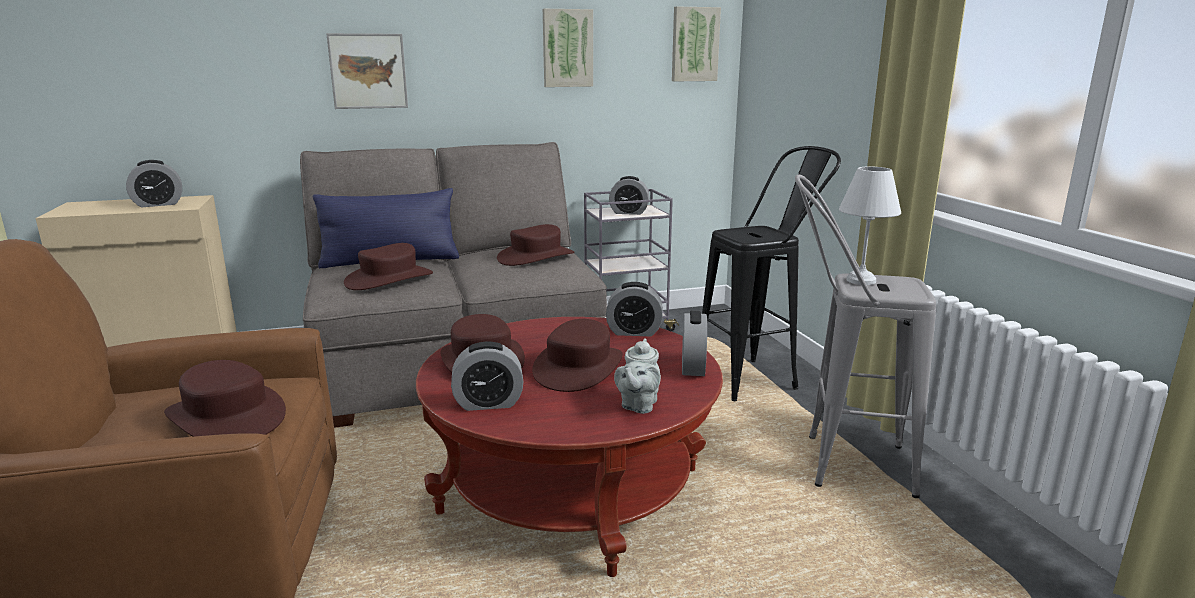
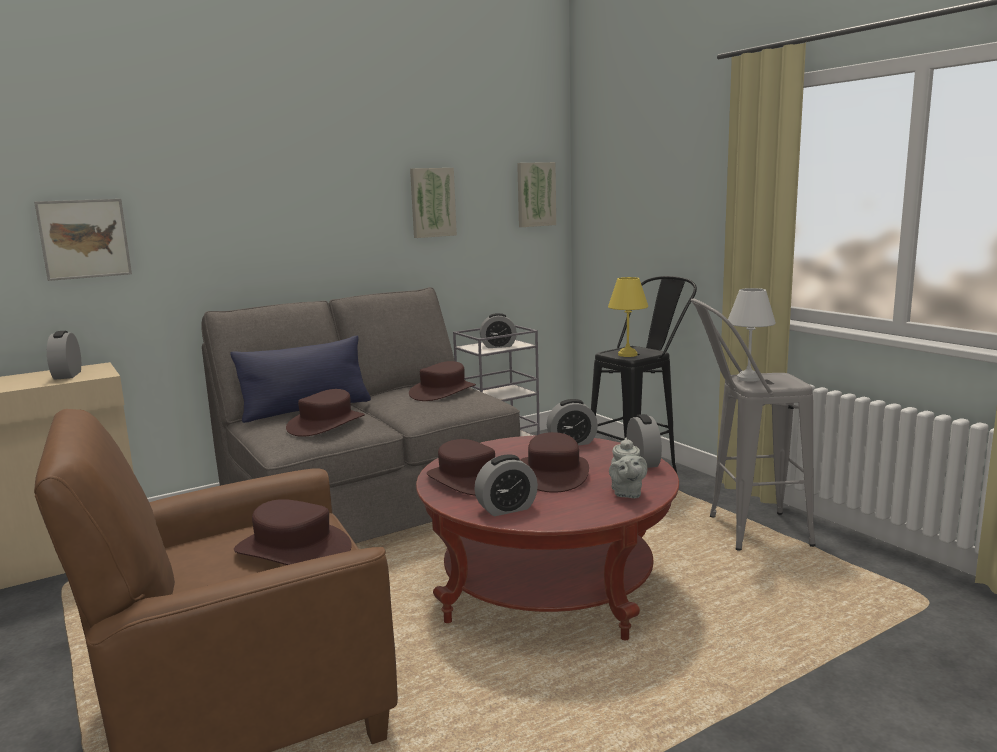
camera: 15 degrees left, 5 degrees down
alarm clock [126,160,182,207] -> alarm clock turned 120 degrees clockwise [47,331,81,380]
picture [326,33,408,109] -> picture moved to [34,199,132,281]
none -> yellow table lamp [608,277,648,357]

